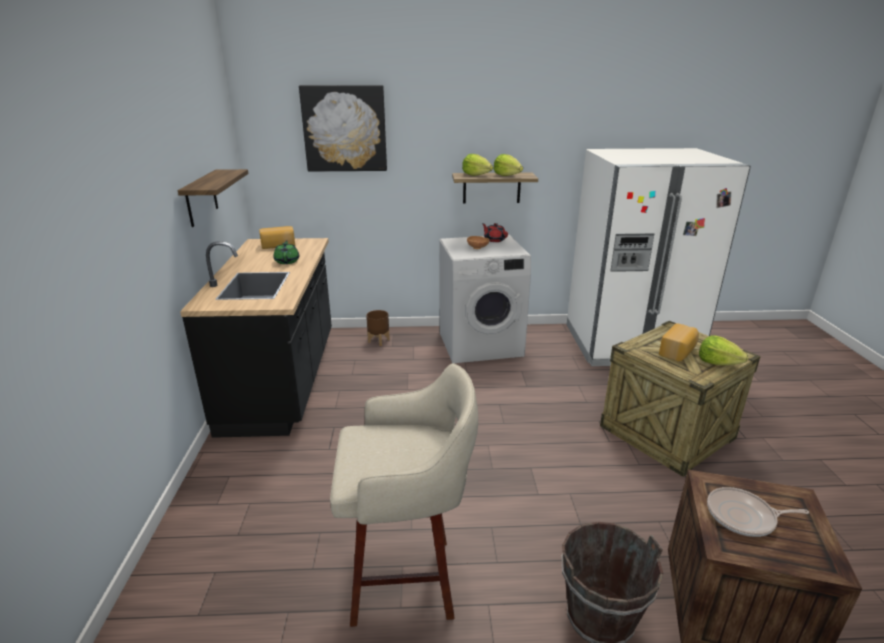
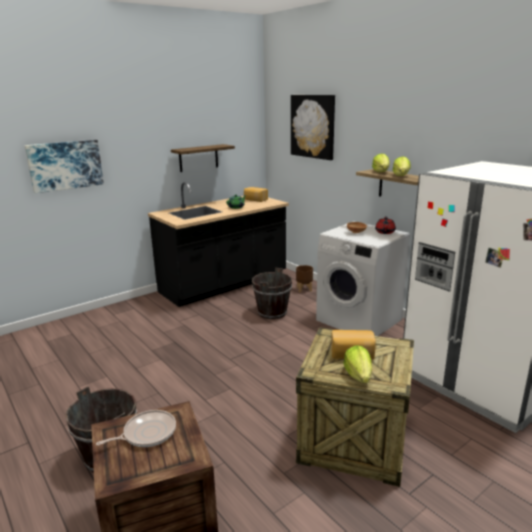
camera: 55 degrees right, 5 degrees down
beige stool [330,363,478,627] -> none
frying pan [707,487,809,537] -> frying pan turned 90 degrees clockwise [96,410,176,447]
none -> picture [25,140,104,193]
none -> brown bucket [252,268,292,319]

